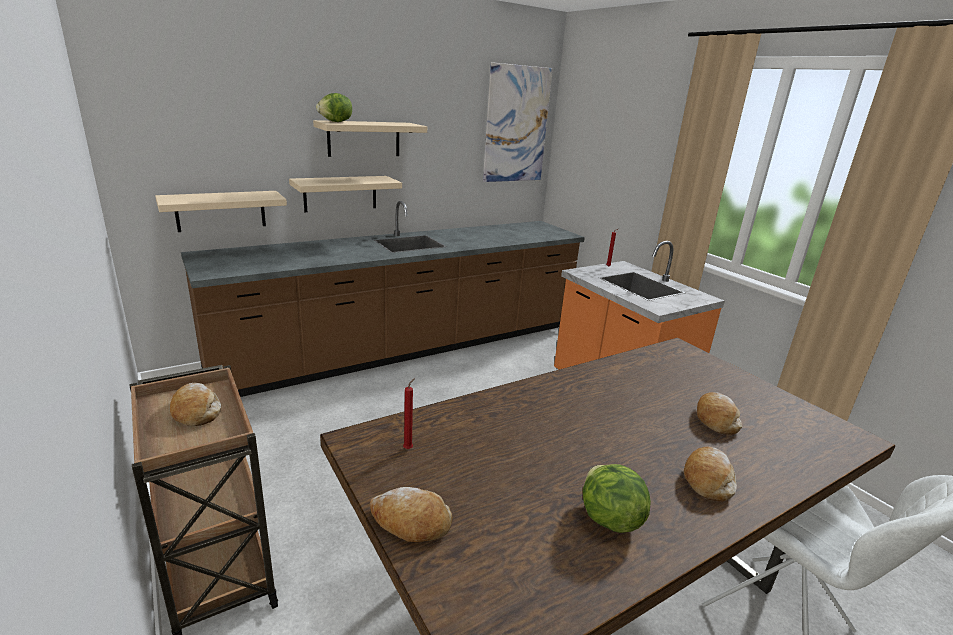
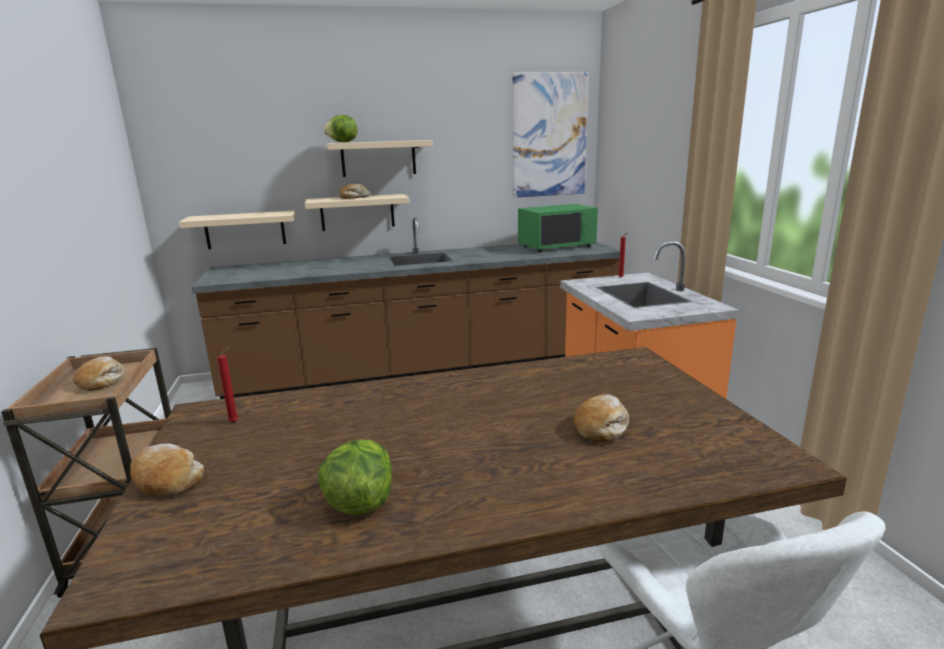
camera: 20 degrees right, 5 degrees down
bread [684,446,737,502] -> bread moved to [339,184,371,199]
none -> green microwave [518,204,598,252]

